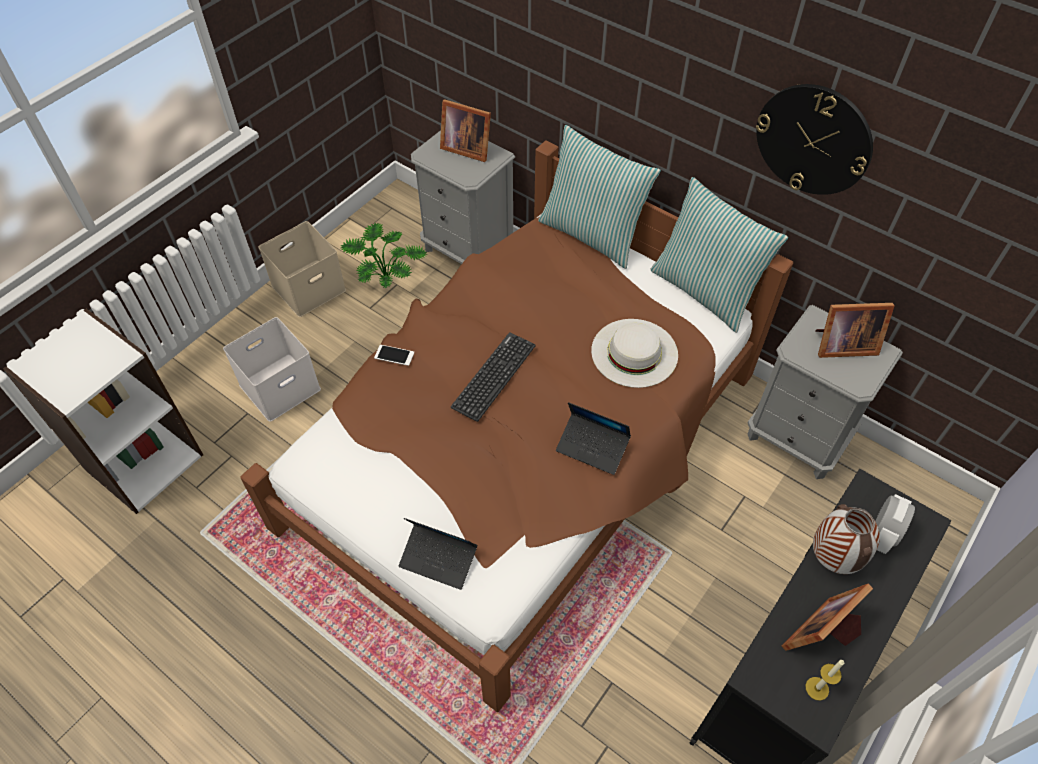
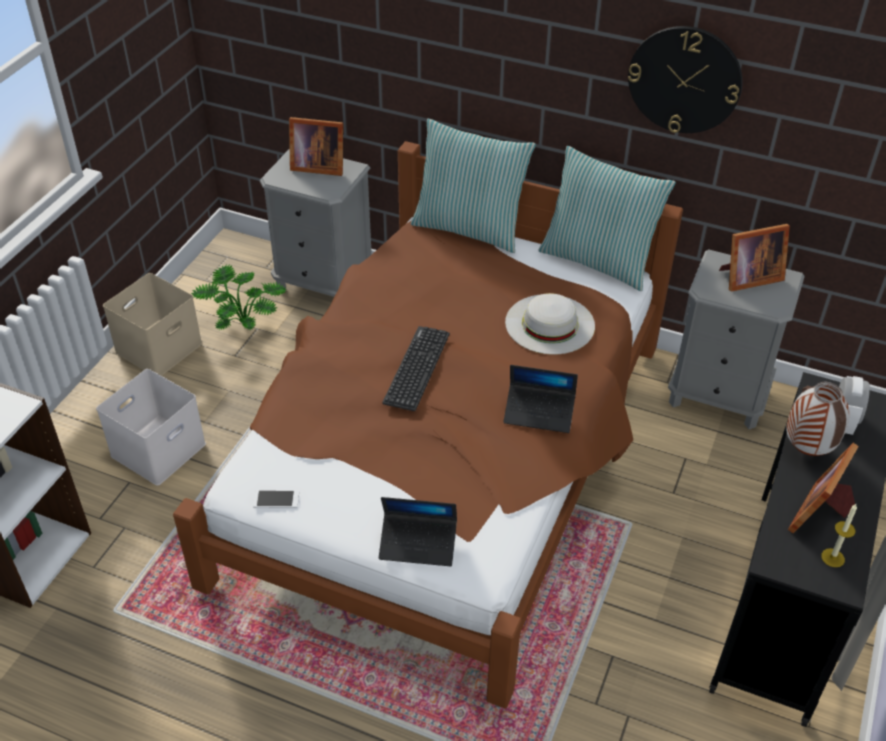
camera: 15 degrees left, 10 degrees down
phone [374,345,414,366] -> phone moved to [253,490,299,508]

